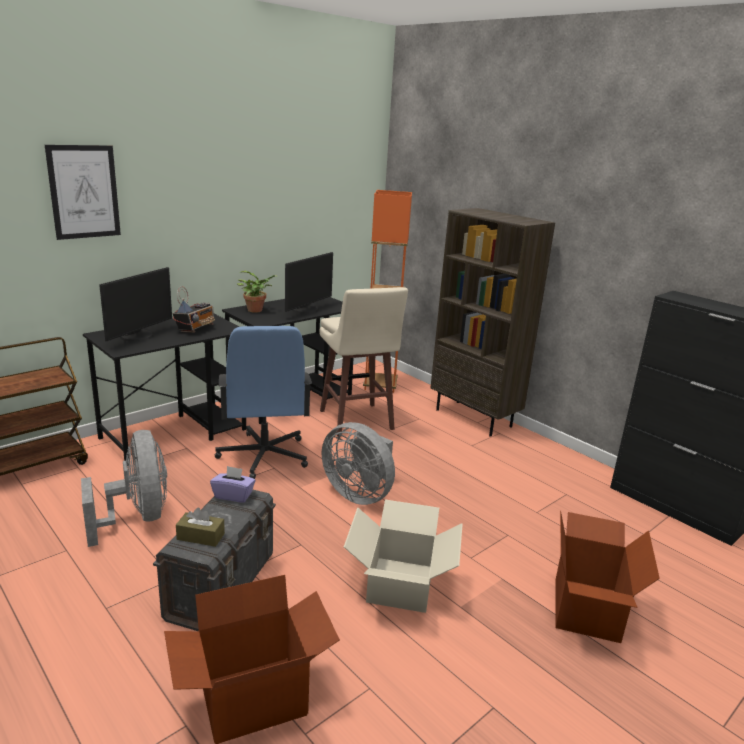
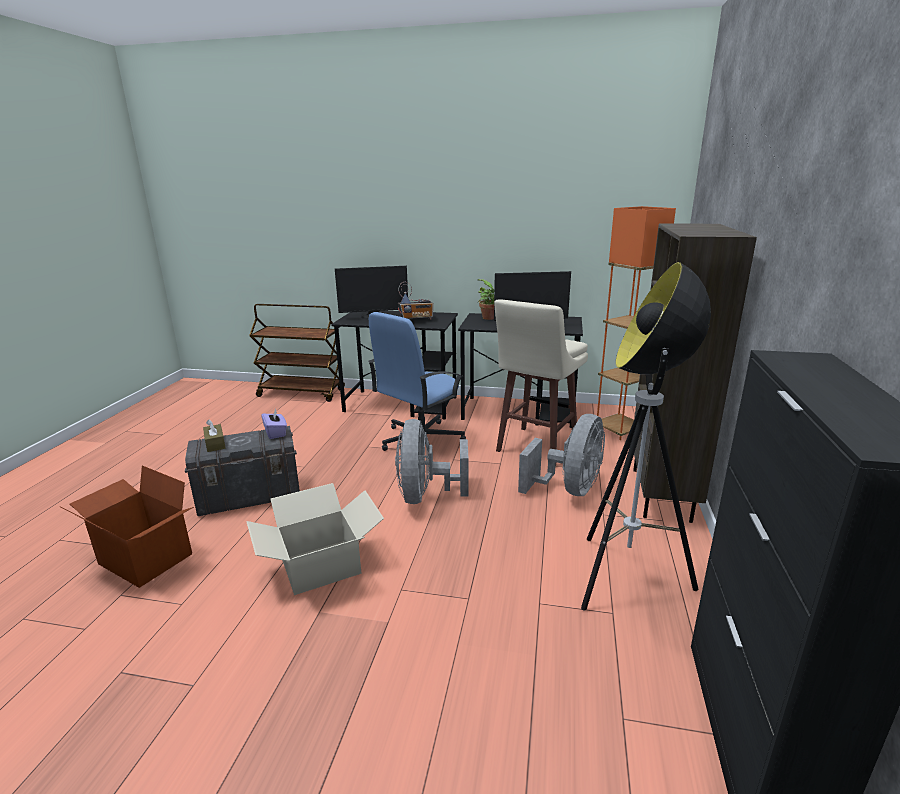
camera: 55 degrees right, 0 degrees up
picture [45,145,121,240] -> none
grey fan [81,430,167,547] -> grey fan moved to [518,414,605,496]
cardboard box [555,510,660,643] -> none
none -> floor lamp [581,262,711,611]

